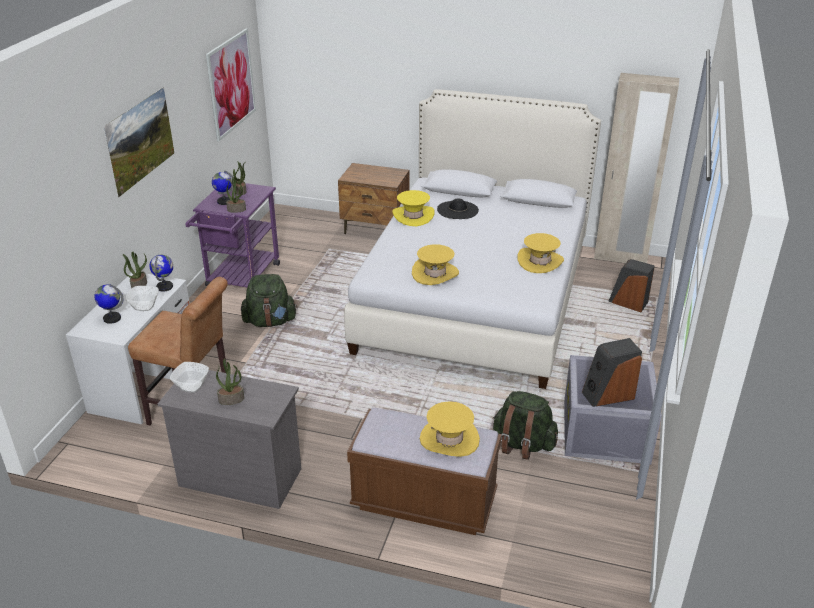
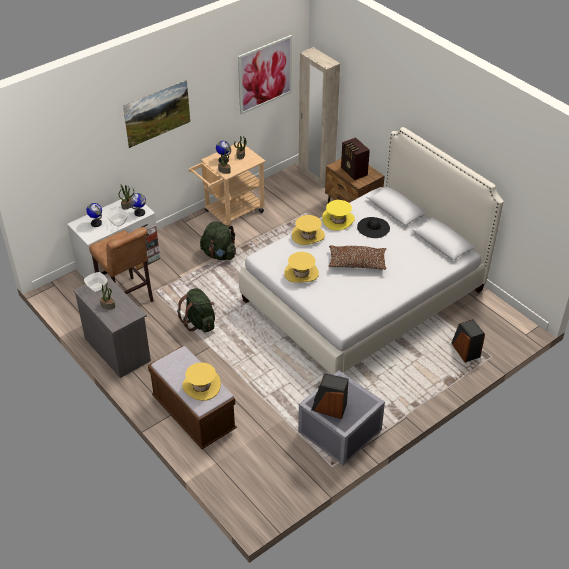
camera: 35 degrees right, 10 degrees up
purple cart [186,183,280,287] -> beige cart [188,142,266,229]
green backpack [493,391,558,460] -> green backpack moved to [177,288,215,332]
yellow hat [518,233,564,273] -> yellow hat moved to [292,215,325,245]
beige wardrobe [594,73,679,263] -> beige wardrobe moved to [299,47,340,188]
none -> brown pillow [329,245,386,270]
none -> radio [341,137,370,180]

